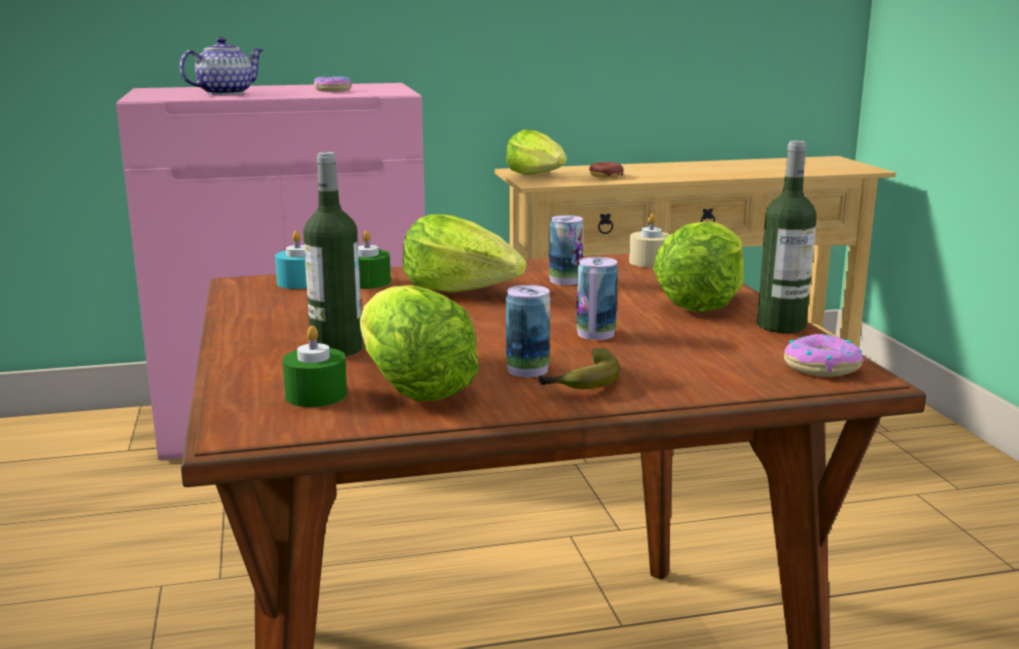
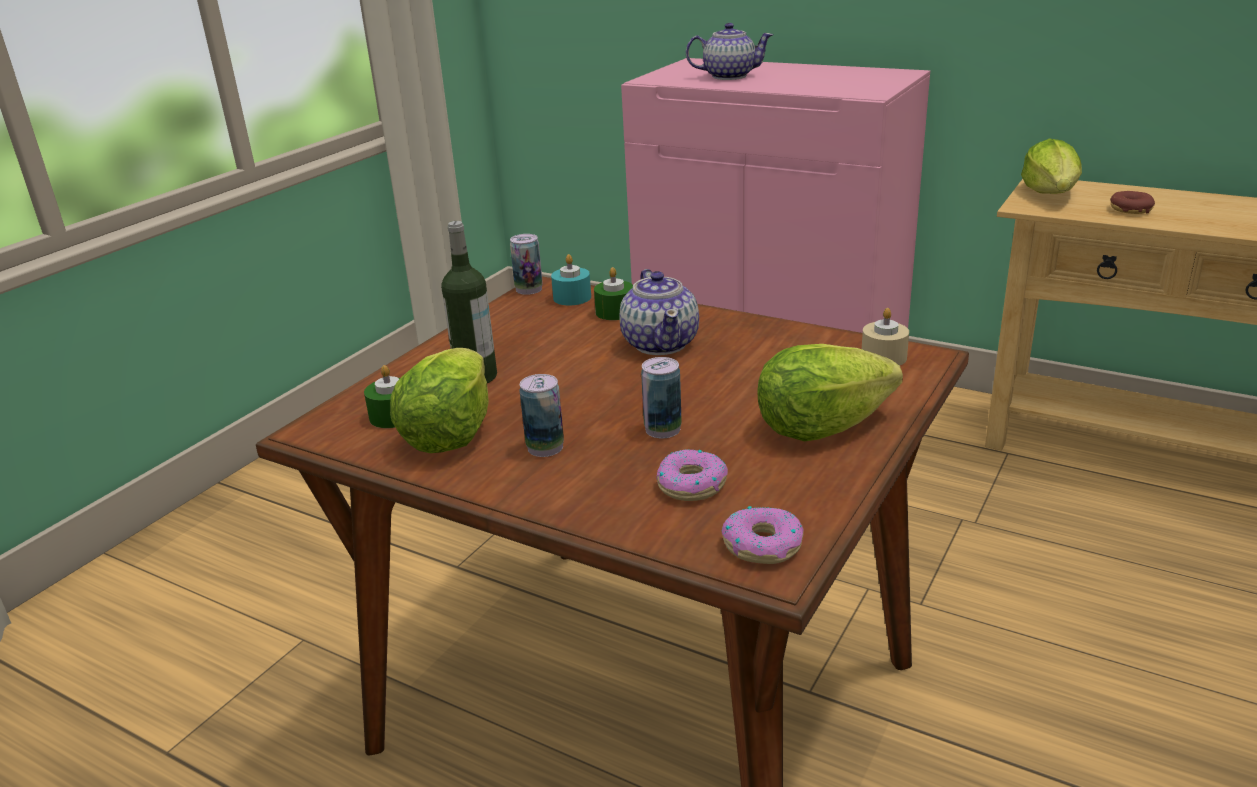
camera: 45 degrees right, 10 degrees up
donut [314,76,351,92] -> donut moved to [656,449,728,501]
lettuce [403,214,526,293] -> teapot [620,269,699,355]
banana [539,348,621,389] -> none
can [549,215,583,285] -> can moved to [510,234,543,295]
bottle [757,141,817,333] -> none

